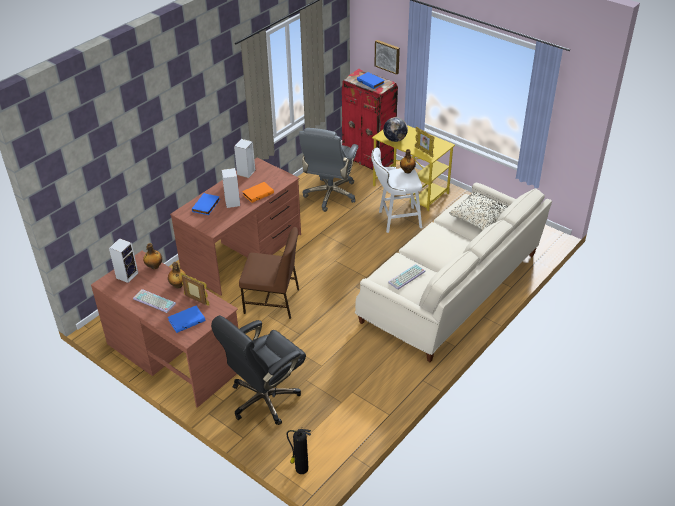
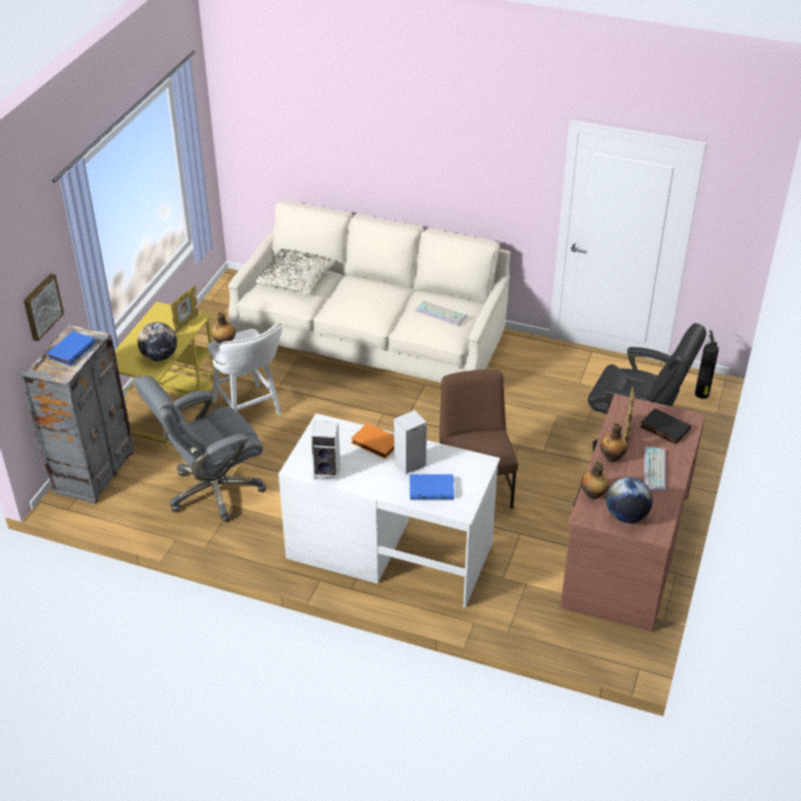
camera: 110 degrees left, 0 degrees up
speaker [109,238,138,283] -> globe [606,477,653,523]
blue book [168,306,205,333] -> black book [640,408,691,444]
brown desk [170,158,301,296] -> white desk [278,414,500,608]
grey office chair [299,128,358,212] -> grey office chair turned 150 degrees clockwise [133,376,267,522]
red cabinet [342,69,398,170] -> grey cabinet [21,325,134,504]

